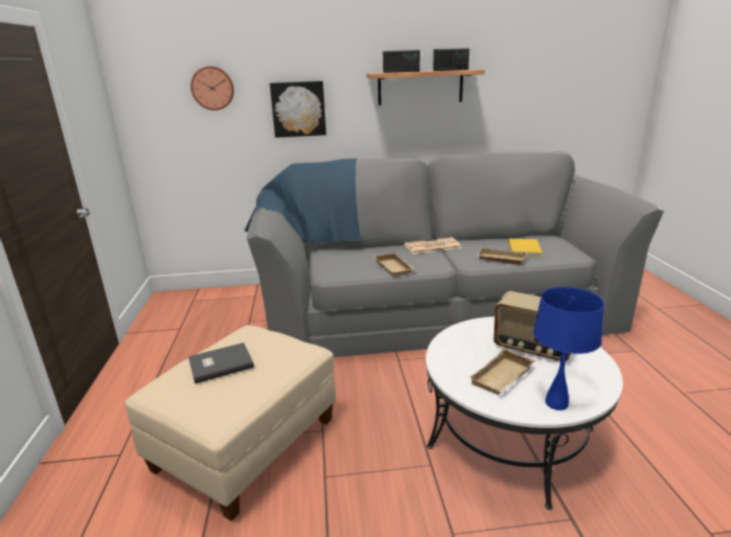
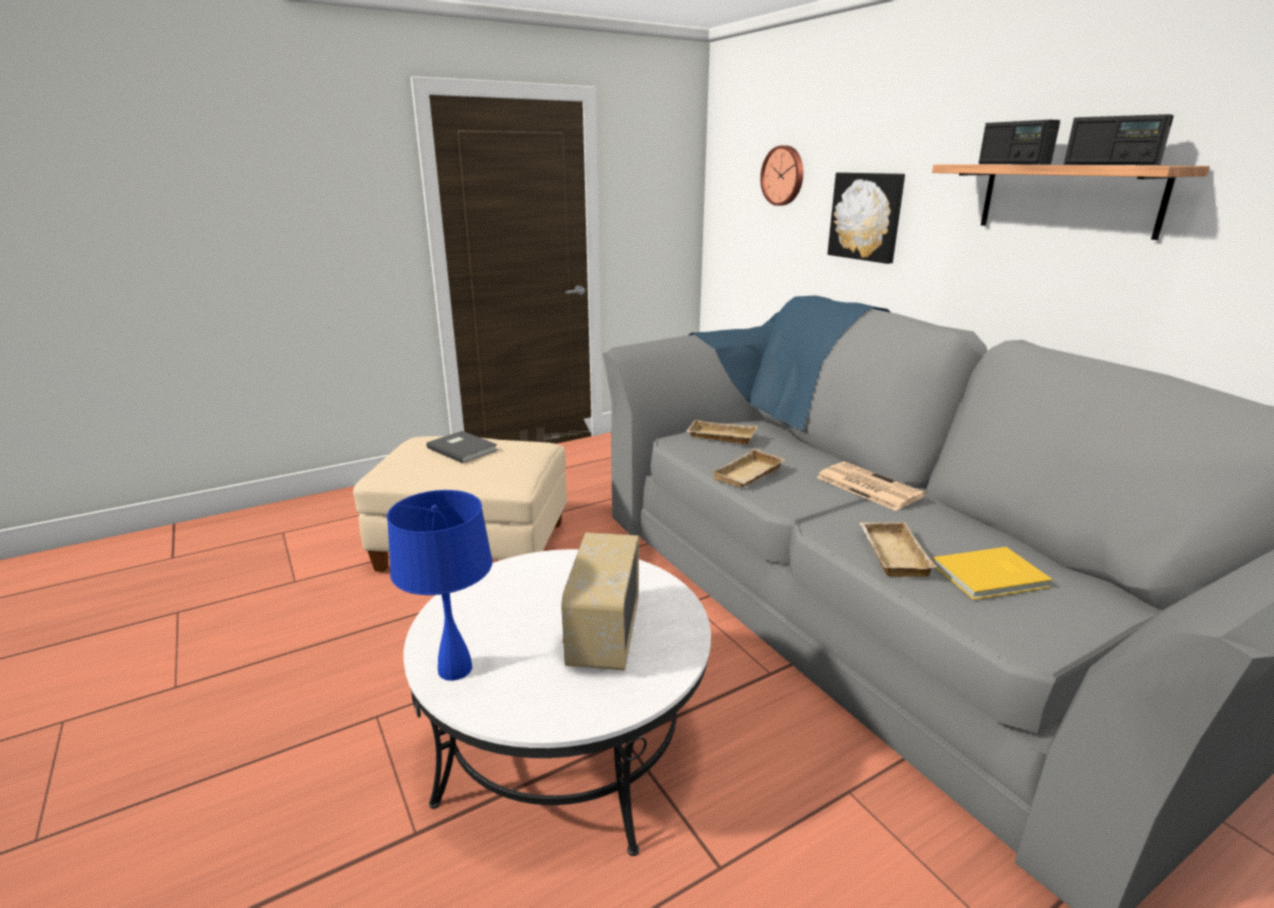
camera: 65 degrees right, 0 degrees up
beige tray [470,348,535,395] -> beige tray moved to [686,419,758,444]

